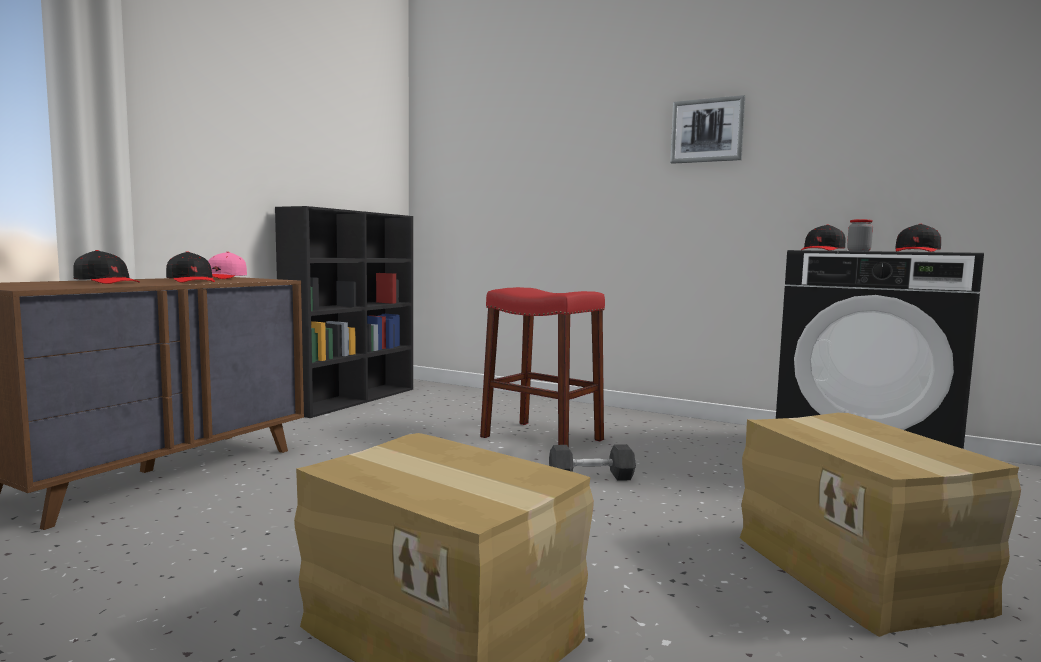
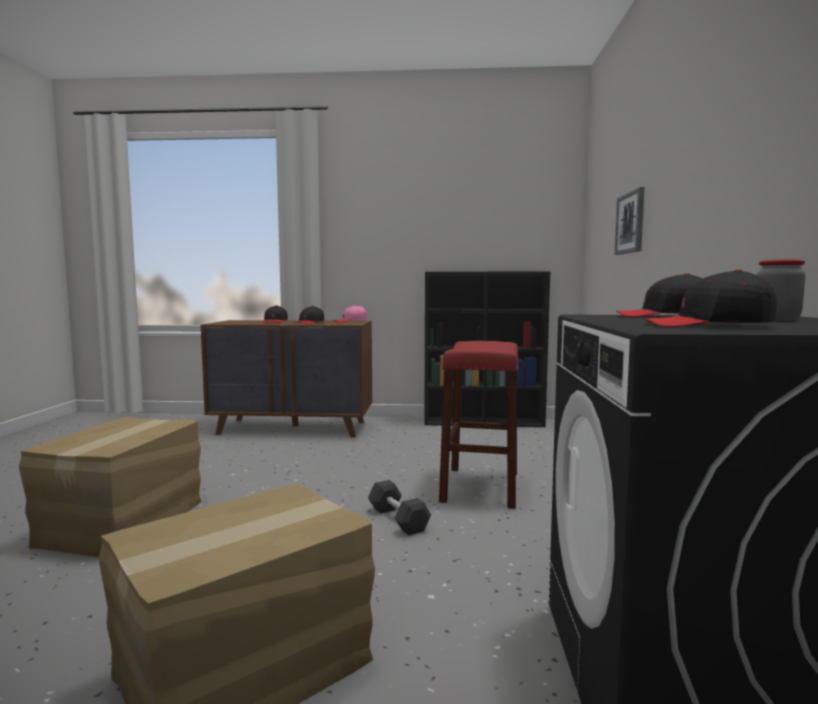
camera: 65 degrees right, 0 degrees up
picture [670,95,746,164] -> picture moved to [614,187,645,255]

